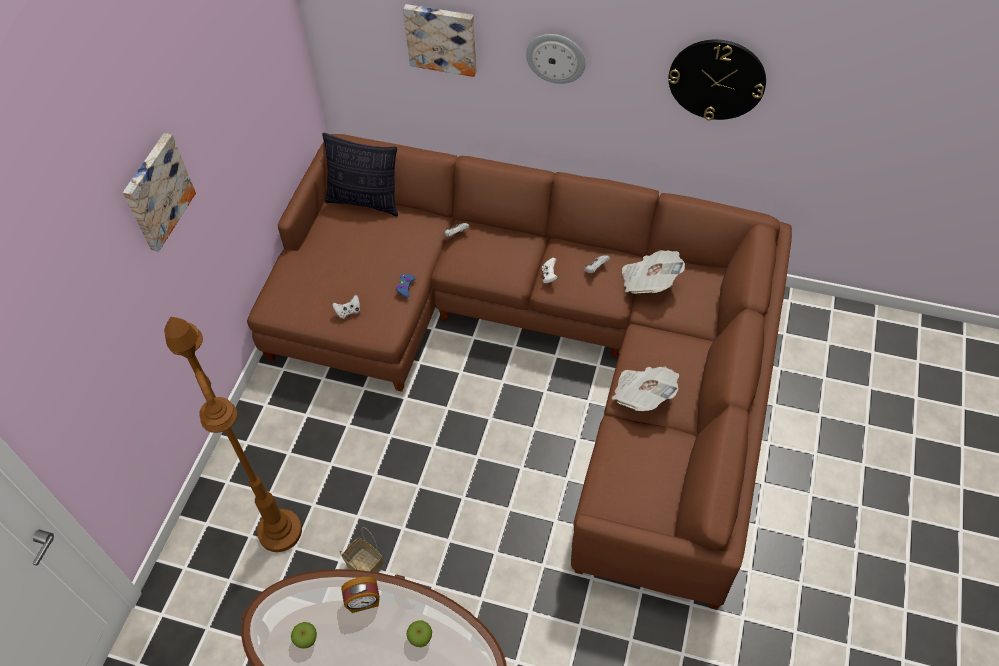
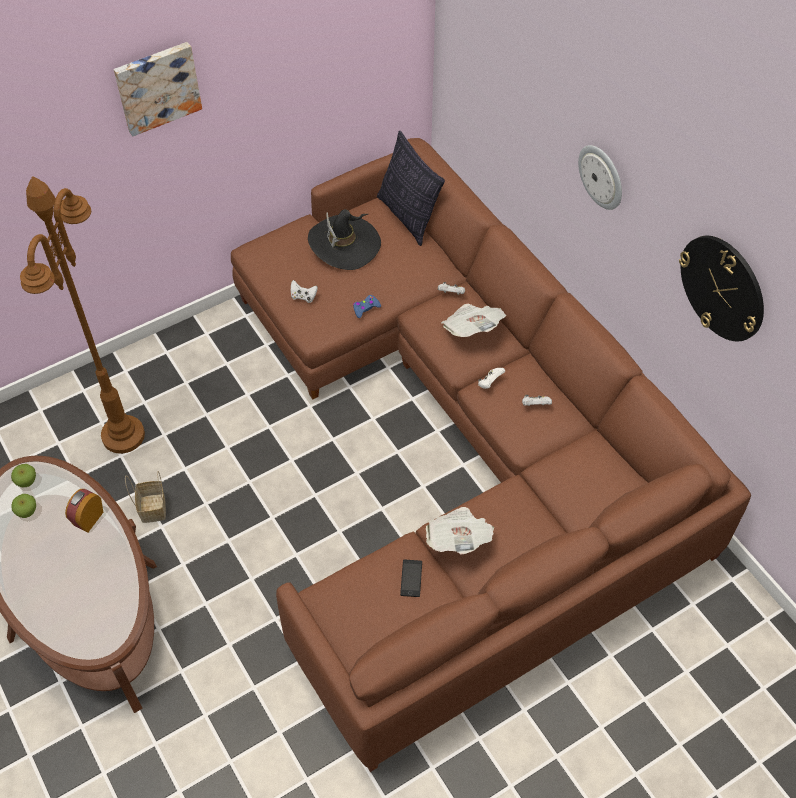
camera: 40 degrees right, 0 degrees up
alarm clock [341,577,380,613] -> alarm clock turned 90 degrees clockwise [65,489,103,532]
picture [403,4,477,77] -> none
apple [406,620,432,647] -> apple moved to [11,464,36,487]
newspaper [622,250,685,294] -> newspaper moved to [441,304,506,337]
none -> black hat [308,209,381,270]
none -> phone [400,560,422,597]

